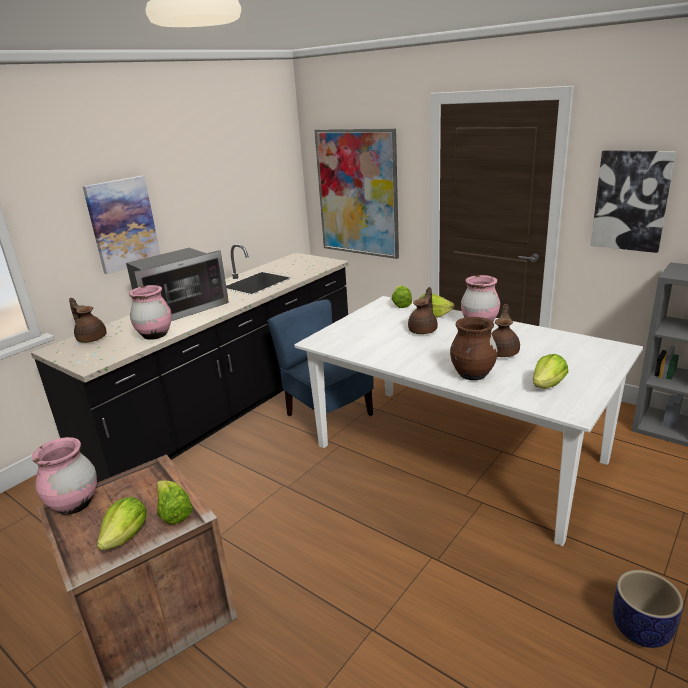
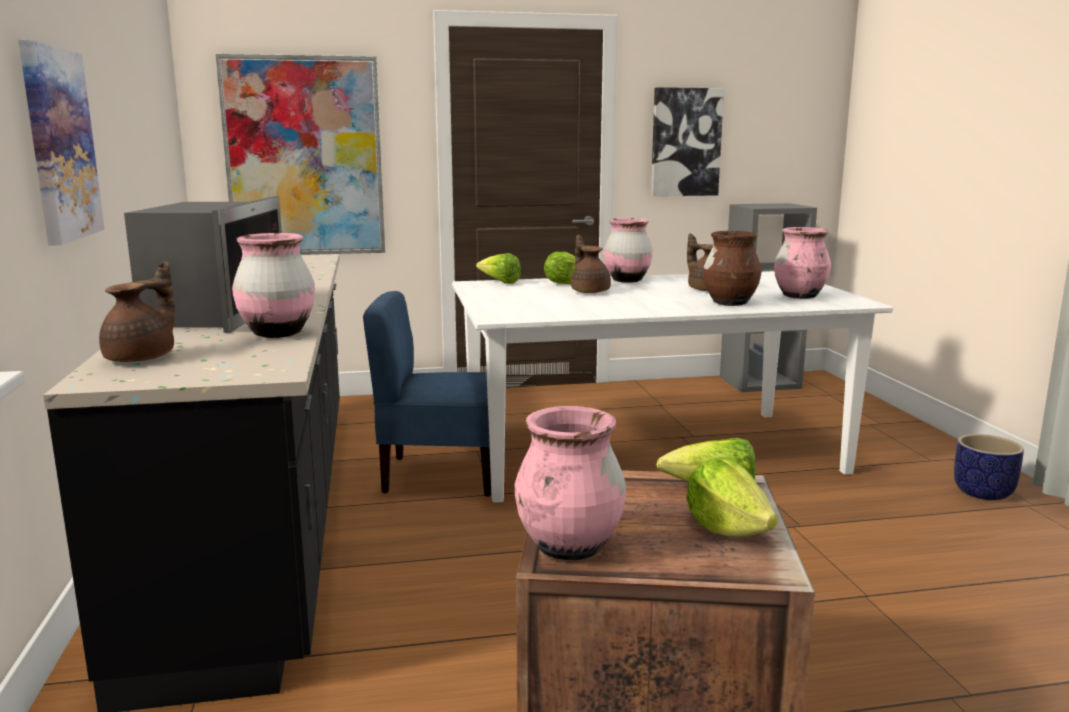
camera: 50 degrees left, 10 degrees down
brown teapot [69,298,107,343] -> brown teapot turned 120 degrees clockwise [99,261,175,362]
lettuce [533,354,568,389] -> pink vase [774,227,831,299]

